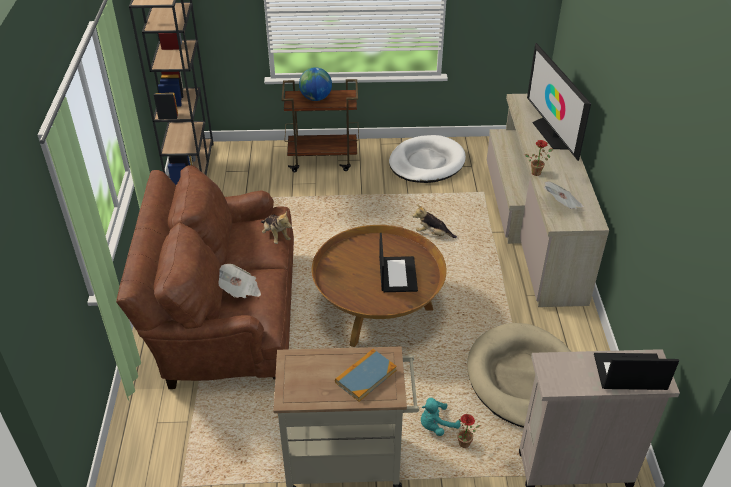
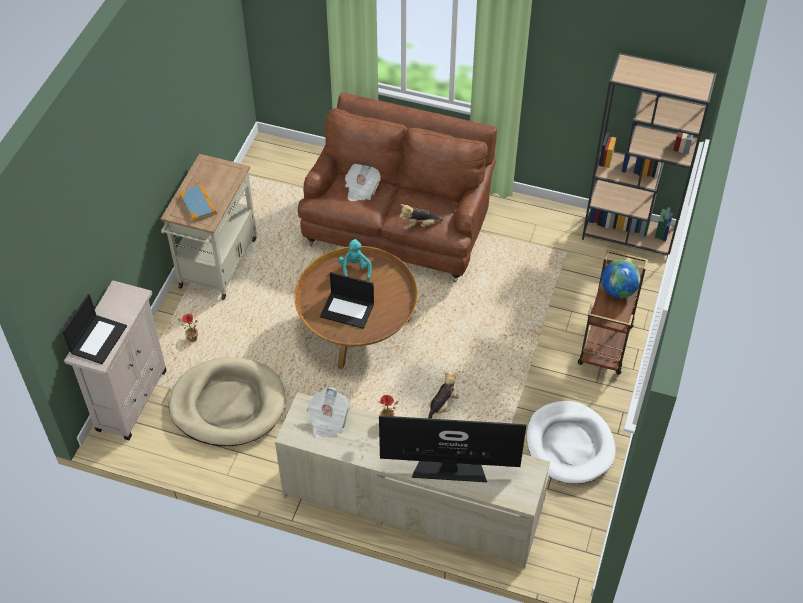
camera: 110 degrees right, 10 degrees up
turquoise plush toy [421,398,461,436] -> turquoise plush toy moved to [338,239,372,281]

